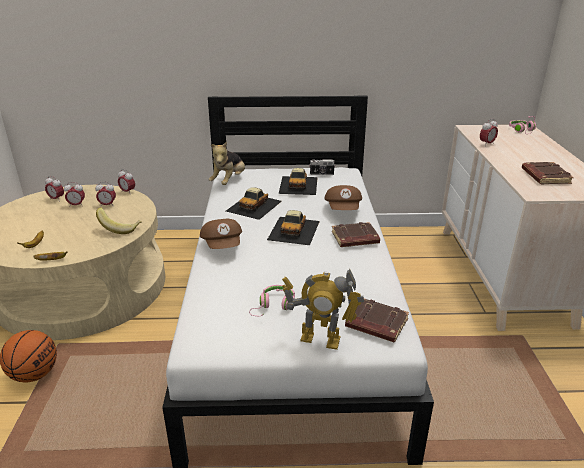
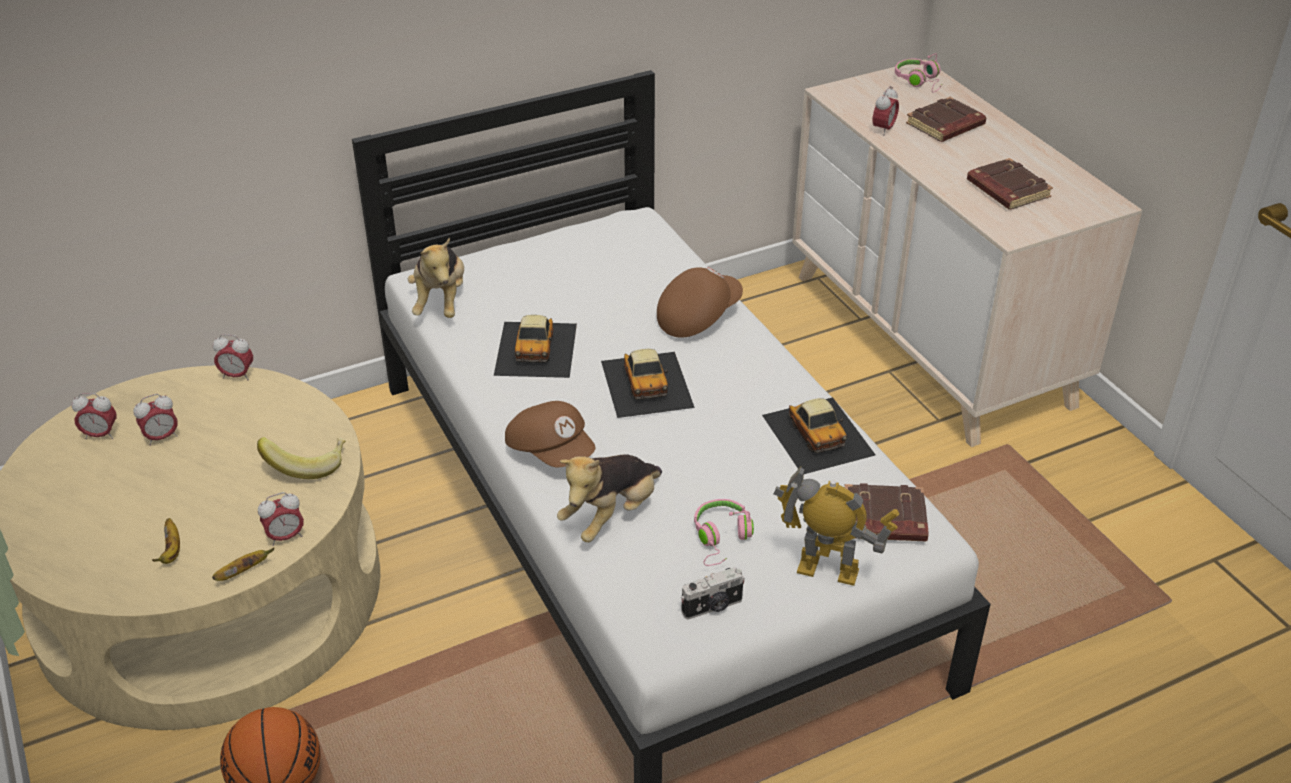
camera: 25 degrees left, 10 degrees up
alarm clock [95,182,116,207] -> alarm clock moved to [258,492,304,546]
toy car [278,168,318,195] -> toy car moved to [762,397,875,474]
toy robot [282,269,364,350] -> toy robot turned 150 degrees counterclockwise [774,465,899,586]
camera [309,159,335,175] -> camera moved to [681,567,745,619]
brown cap [324,185,362,210] -> brown cap turned 105 degrees counterclockwise [657,267,743,338]
brown book [332,222,380,247] -> brown book moved to [906,97,986,142]
none -> plush toy [557,454,662,542]

